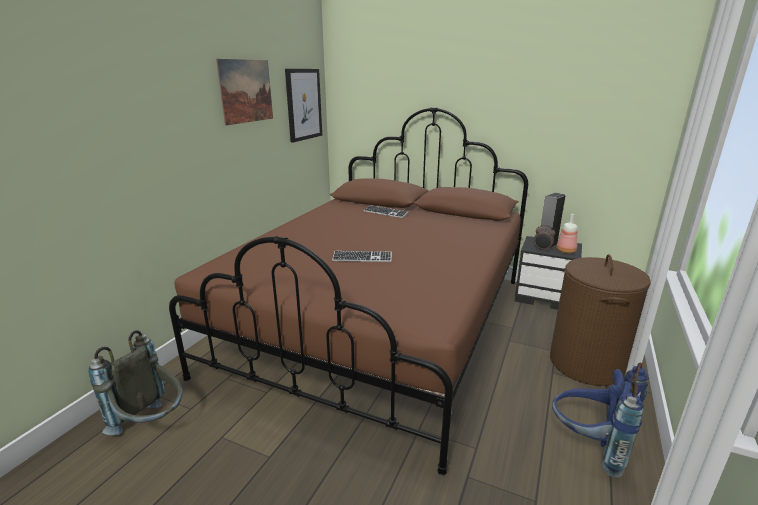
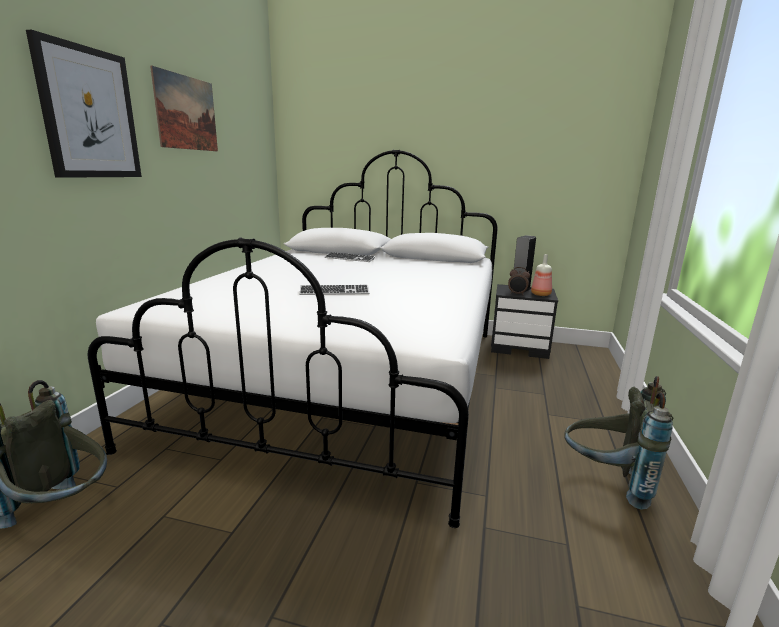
camera: 10 degrees left, 5 degrees down
brown bed [169,107,528,475] -> white bed [88,150,498,528]
picture [285,69,322,142] -> picture moved to [26,30,142,178]
brown laundry basket [550,254,651,386] -> none
blue backpack [552,362,649,477] -> grey backpack [564,376,673,510]

